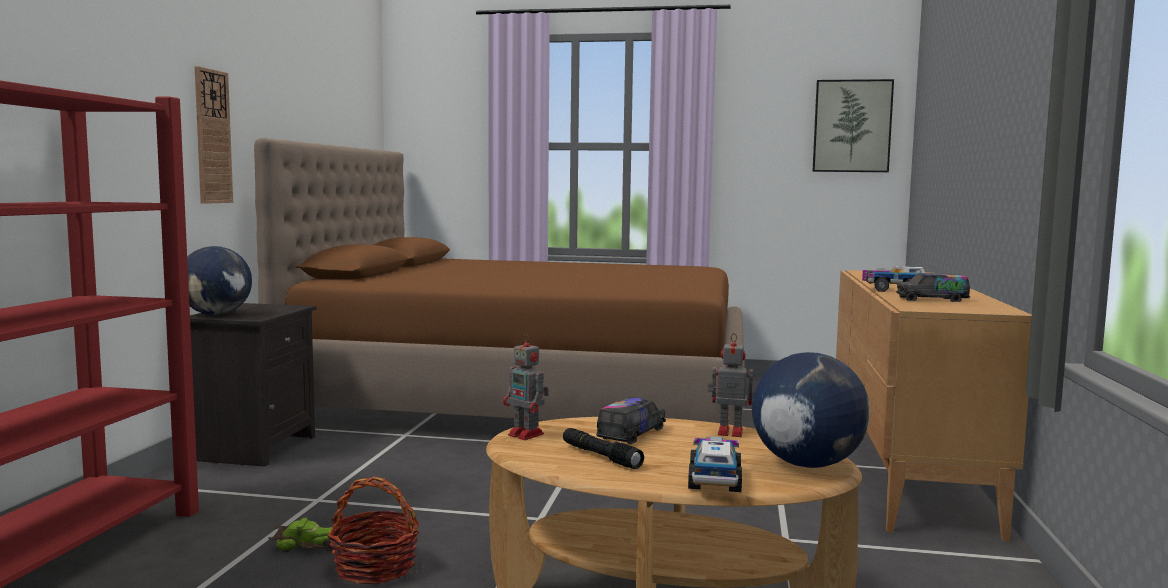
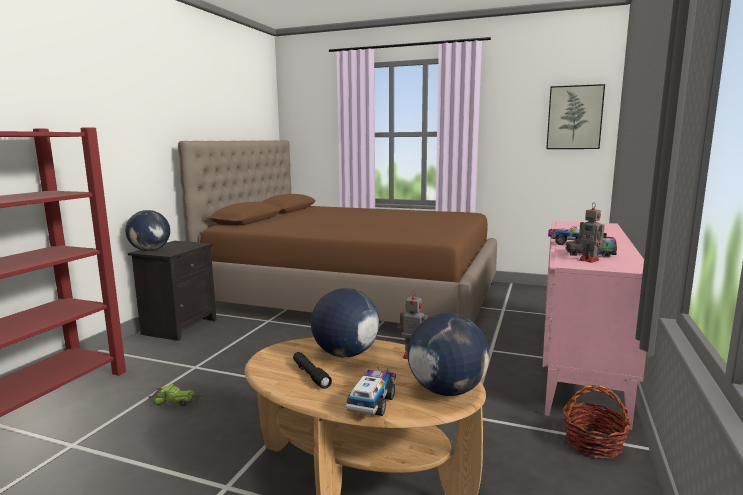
camera: 10 degrees right, 5 degrees up
wall clock [195,66,233,204] -> none
basket [328,477,419,585] -> basket moved to [563,385,631,458]
toy robot [503,334,549,440] -> toy robot moved to [576,204,607,263]
toy truck [596,397,666,444] -> globe [311,288,380,357]
brown dresser [836,270,1032,542] -> pink dresser [542,221,646,430]

